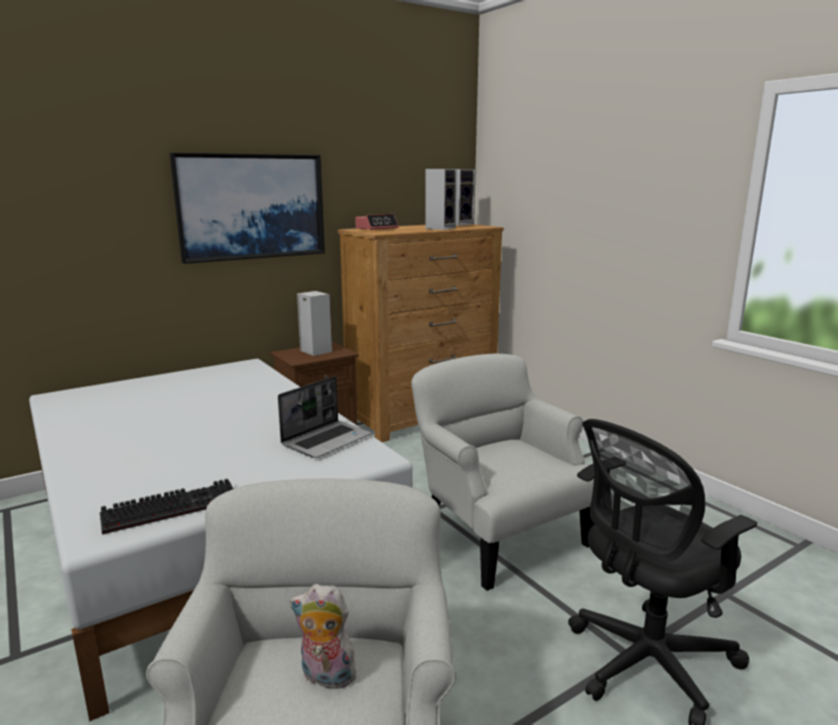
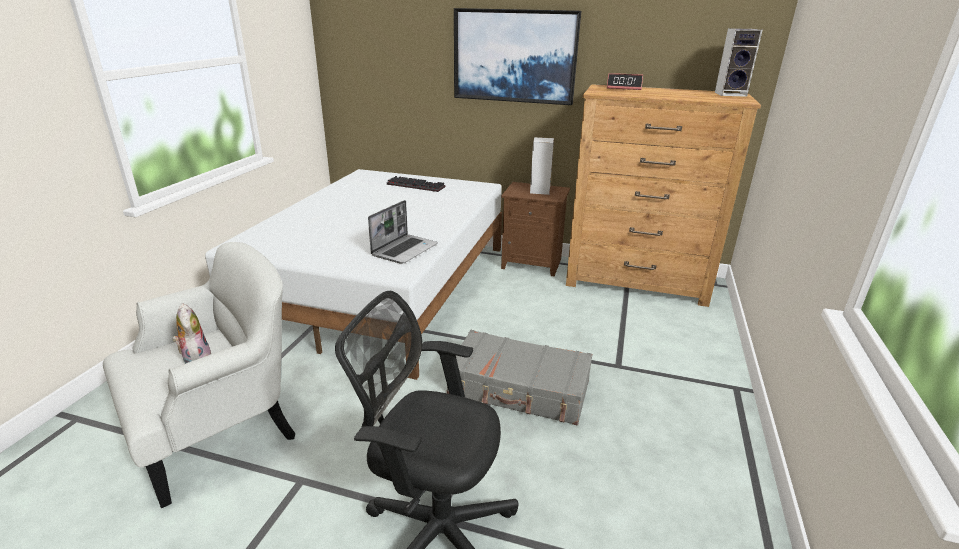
camera: 50 degrees right, 10 degrees up
keyboard [100,479,233,535] -> keyboard moved to [387,176,445,192]
laptop [278,376,372,458] -> laptop turned 60 degrees counterclockwise [368,200,438,264]
white armchair [411,354,594,591] -> grey suitcase [447,330,593,425]
speaker [425,169,457,230] -> none

